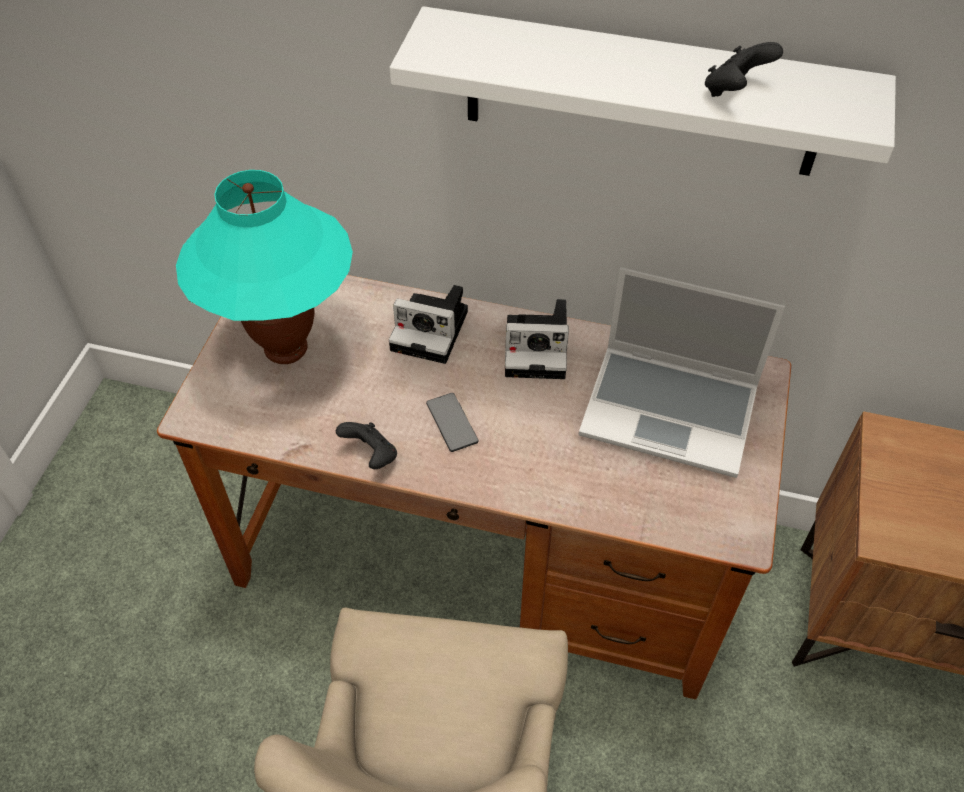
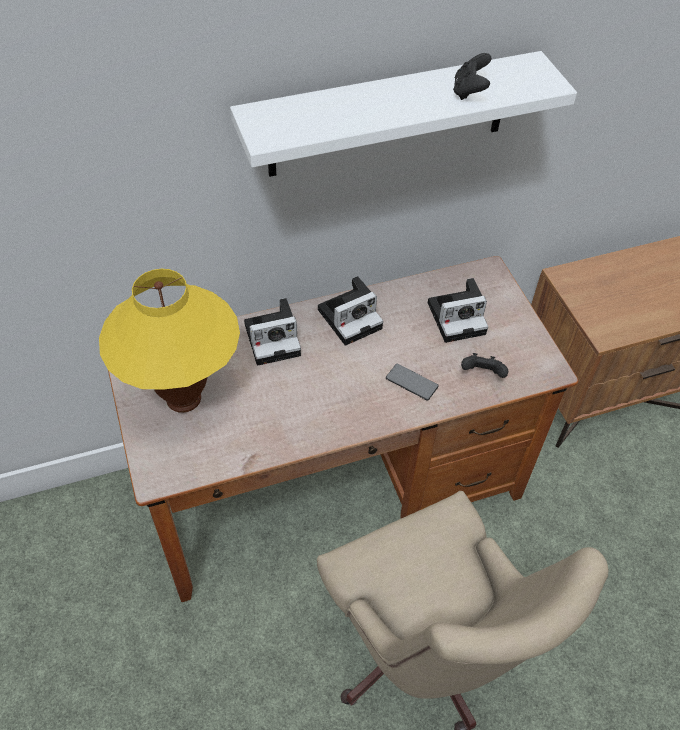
camera: 35 degrees left, 0 degrees up
turquoise table lamp [176,170,353,364] -> yellow table lamp [99,269,240,413]
black game controller [336,422,397,469] -> black game controller moved to [461,353,508,378]
phone [426,393,479,452] -> phone moved to [386,364,439,401]
laptop [578,267,785,478] -> camera [428,278,488,343]

